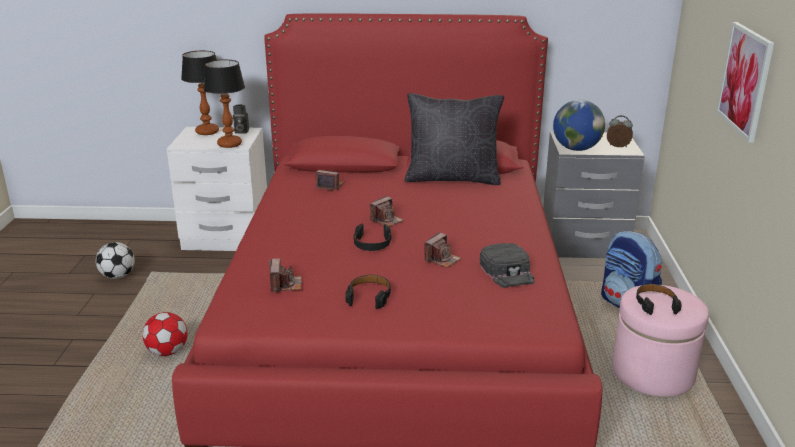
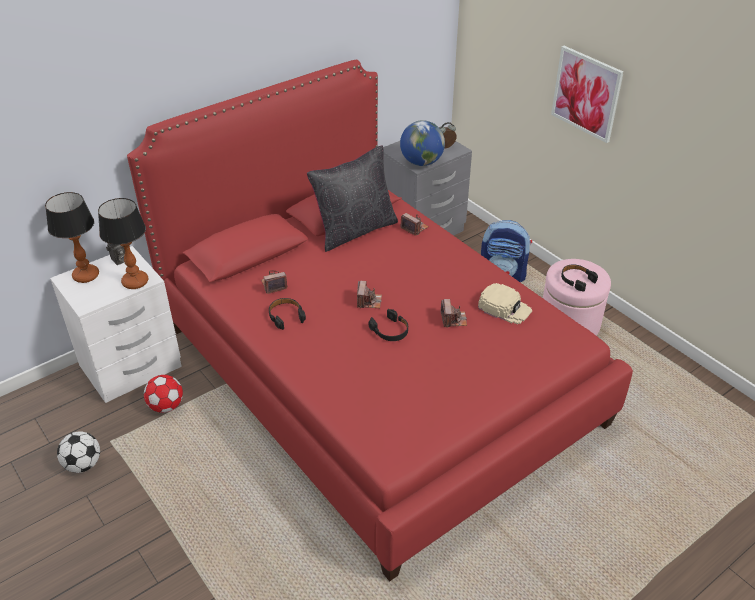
camera: 40 degrees left, 15 degrees up
football [142,312,188,356] -> football moved to [144,375,183,413]
camera [269,258,302,293] -> camera moved to [400,213,429,236]
black headphones [346,275,391,309] -> black headphones moved to [269,298,306,330]
black cap [480,243,535,288] -> beige cap [478,283,532,325]

